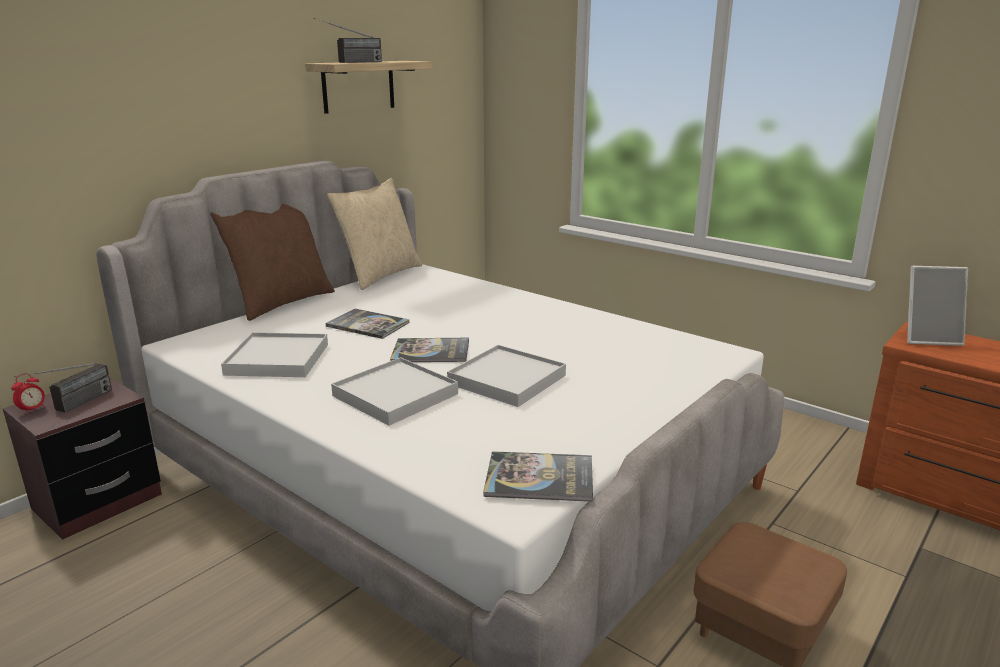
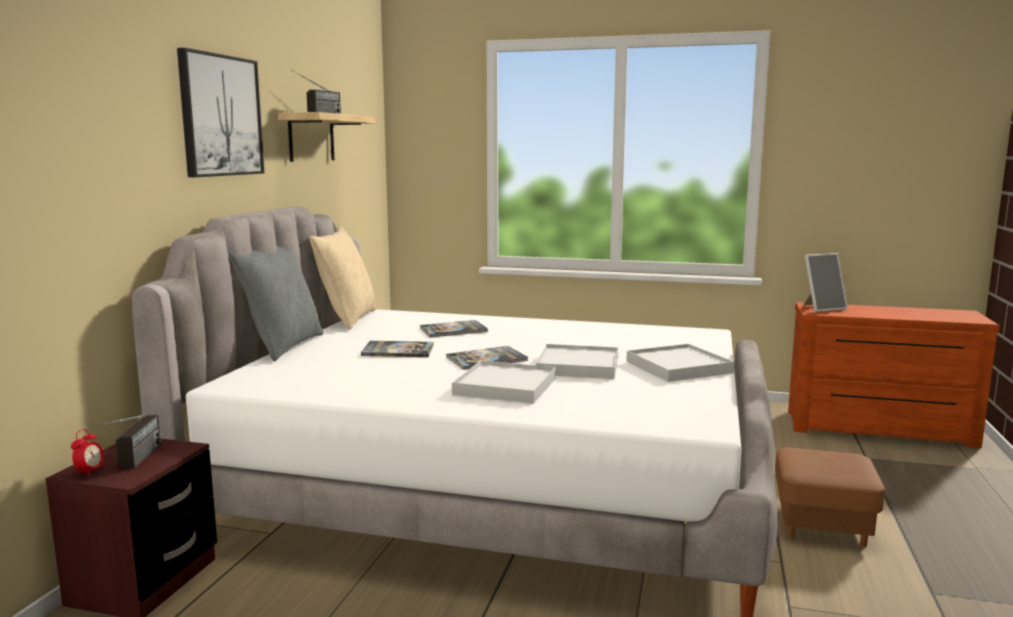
camera: 25 degrees left, 10 degrees down
brown pillow [210,204,335,321] -> grey pillow [228,246,324,361]
white tray [221,332,328,377] -> white tray moved to [626,344,734,382]
book [483,451,593,502] -> book moved to [420,320,488,338]
none -> picture [177,48,264,177]

